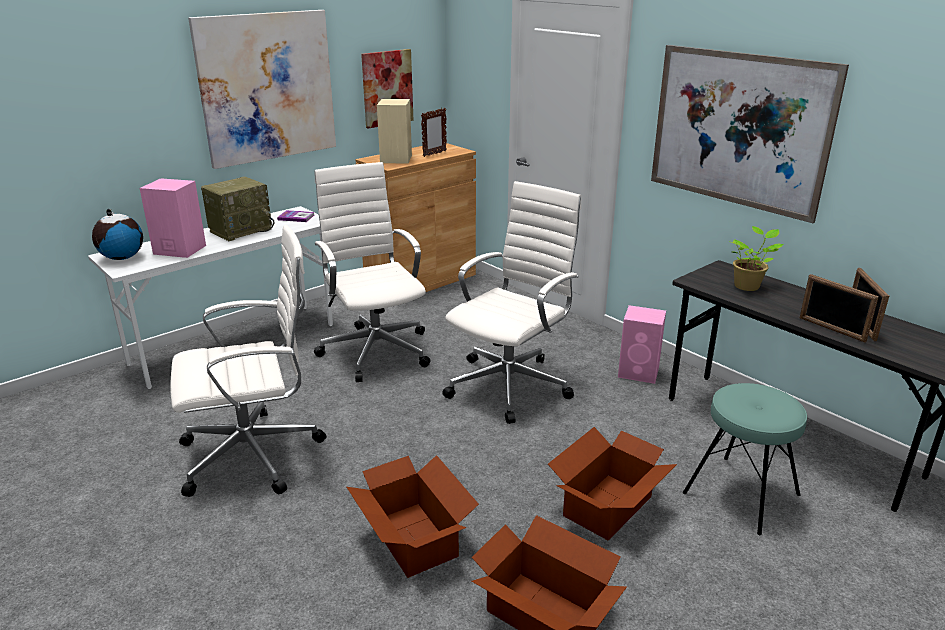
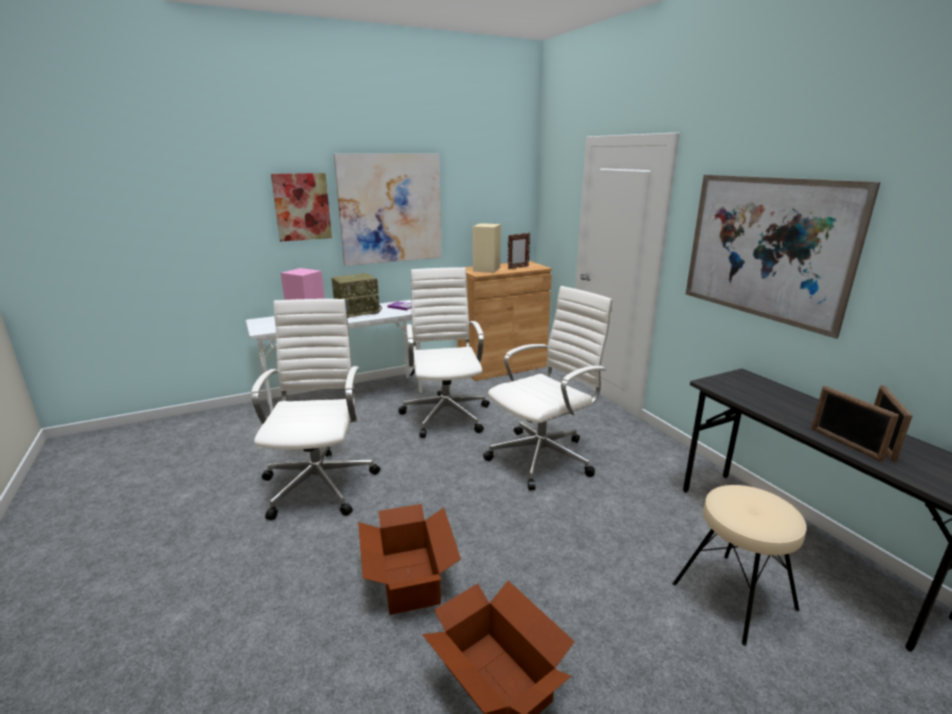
camera: 15 degrees right, 5 degrees down
globe [92,209,143,260] -> none
white office chair [170,225,326,497] -> white office chair turned 90 degrees counterclockwise [251,299,381,520]
picture [361,49,414,128] -> picture moved to [271,173,332,242]
cardboard box [548,427,677,540] -> none
pink speaker [618,305,666,384] -> none
turquoise stool [683,383,807,535] -> beige stool [672,485,807,646]
potted plant [731,226,784,291] -> none

